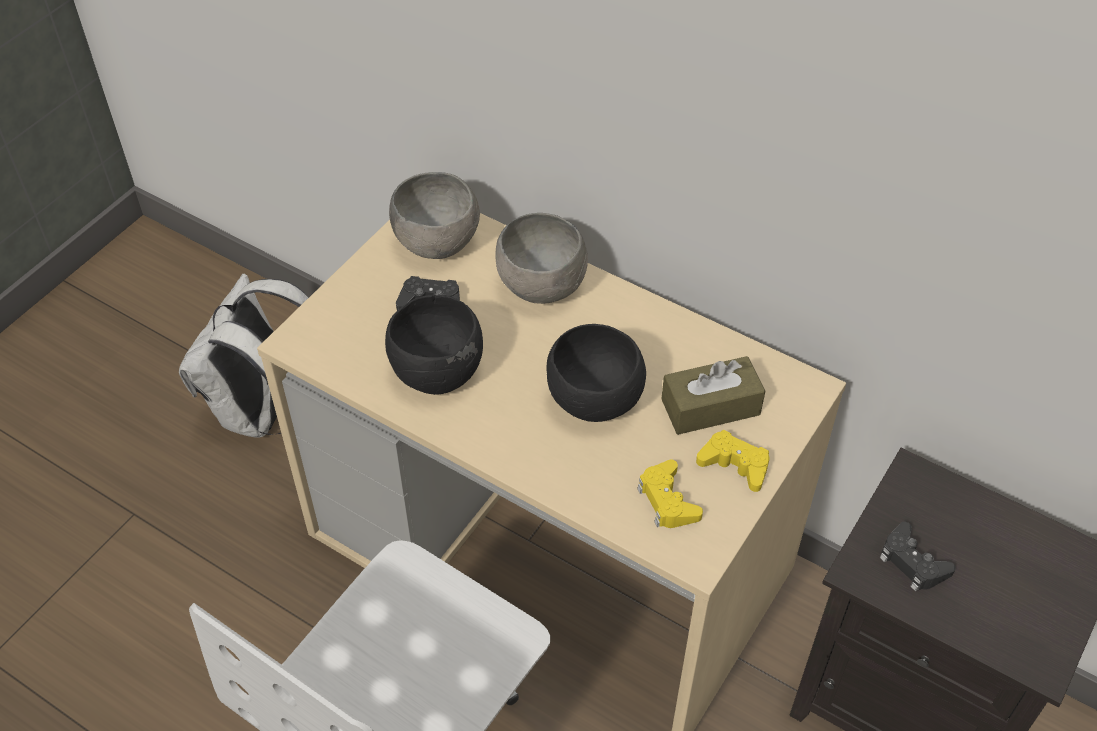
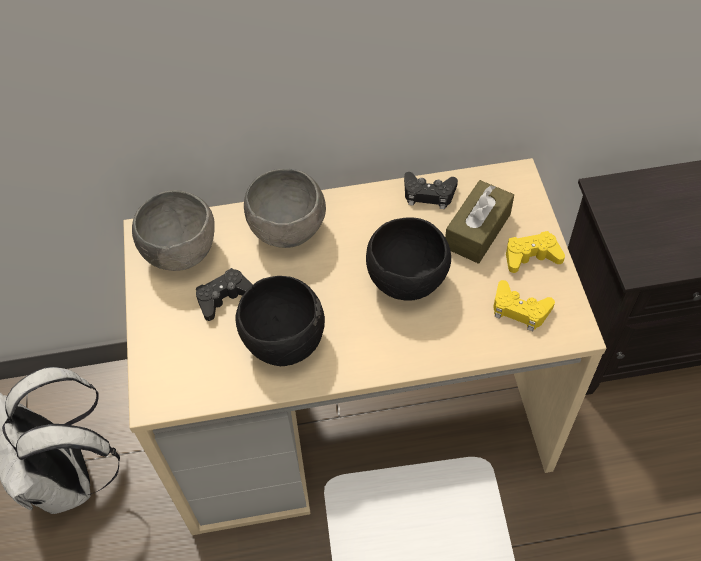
camera: 40 degrees left, 5 degrees up
black game controller [880,522,956,591] -> black game controller moved to [404,172,458,209]

